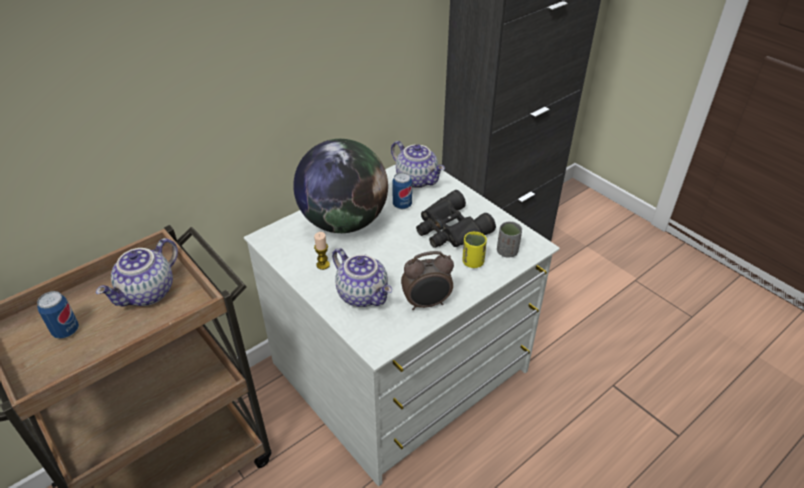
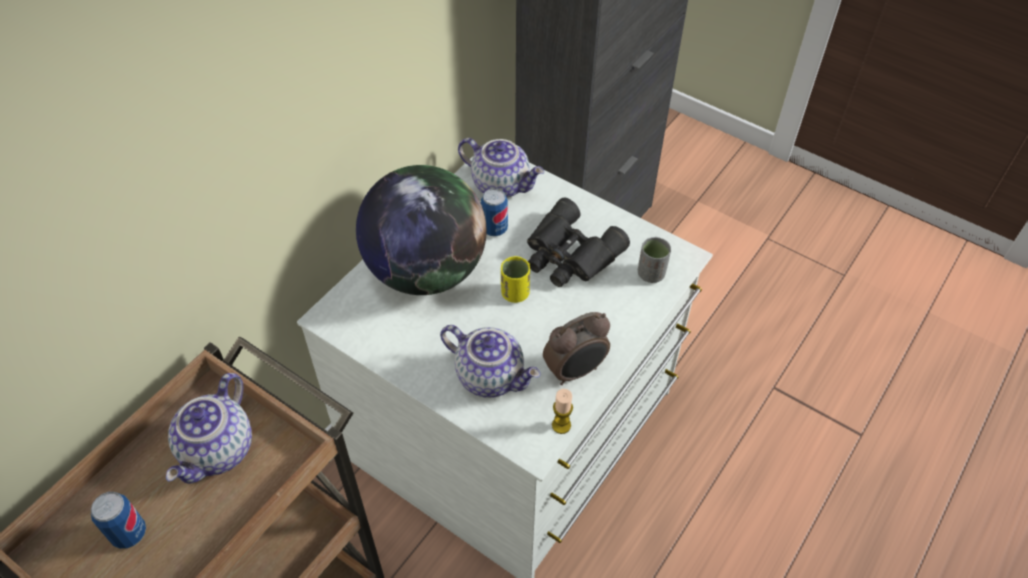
camera: 15 degrees left, 10 degrees up
candle [314,232,330,270] -> candle moved to [552,389,573,434]
yellow cup [463,232,487,268] -> yellow cup moved to [501,256,530,303]

